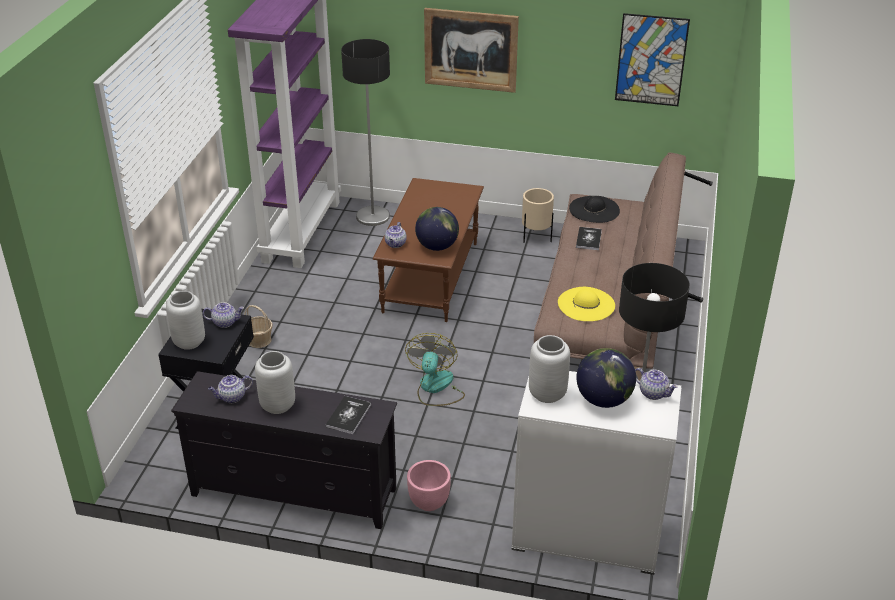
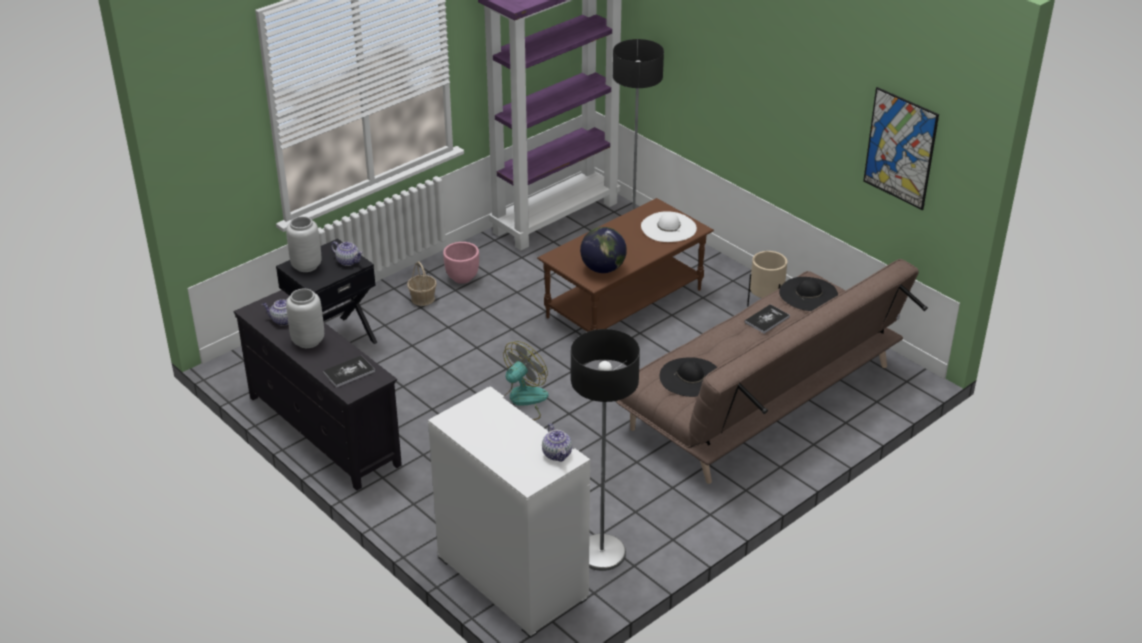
camera: 35 degrees right, 0 degrees up
teapot [385,222,407,248] -> none
pink planter [407,460,451,511] -> pink planter moved to [443,242,479,284]
picture [424,8,519,93] -> none
grey vase [529,335,570,403] -> none
yellow hat [558,287,615,321] -> black hat [660,357,717,397]
globe [577,348,636,408] -> none
none -> white hat [641,211,697,242]

